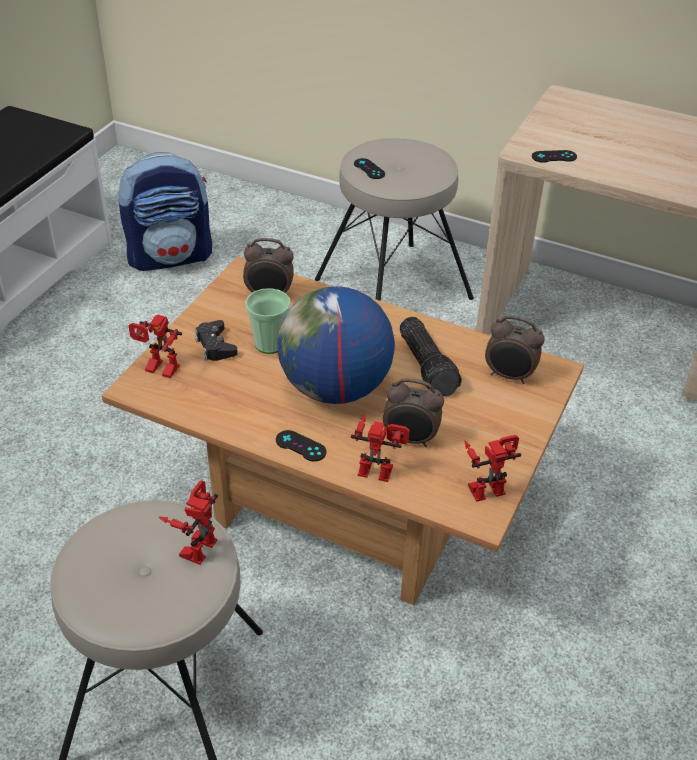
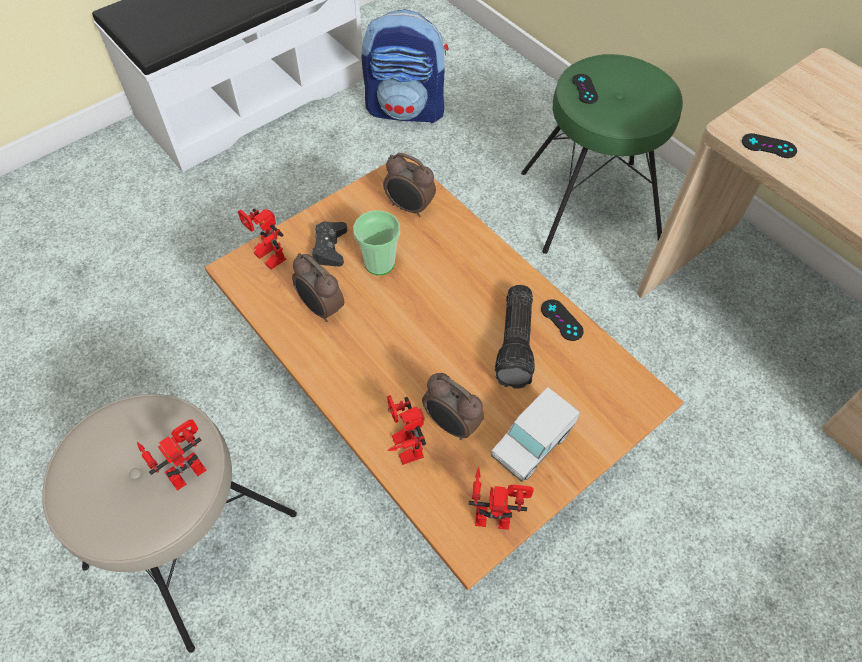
camera: 25 degrees right, 15 degrees up
black game controller [276,430,326,461] -> black game controller moved to [541,299,584,341]
globe [277,286,395,404] -> none
beige stool [315,138,474,301] -> green stool [521,54,683,254]
toy robot [351,414,409,482] -> toy robot turned 150 degrees counterclockwise [387,395,426,465]
alarm clock [485,316,545,384] -> alarm clock moved to [292,253,344,322]
none -> toy truck [491,387,580,482]

